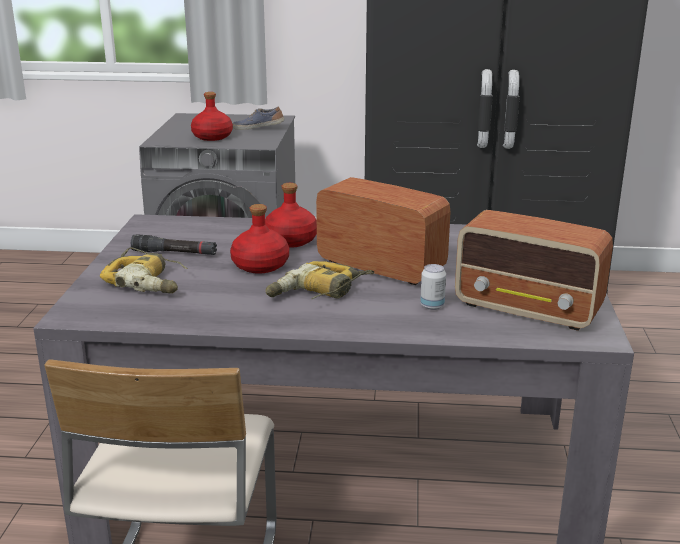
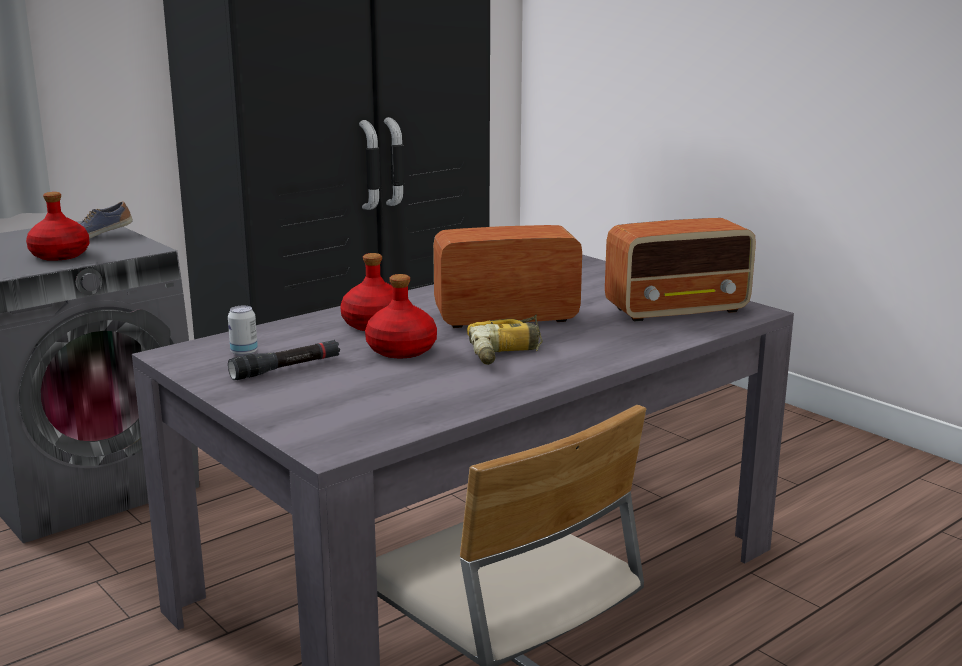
camera: 45 degrees left, 5 degrees down
power drill [100,247,187,293] -> none
can [420,264,446,310] -> can moved to [228,306,258,356]

